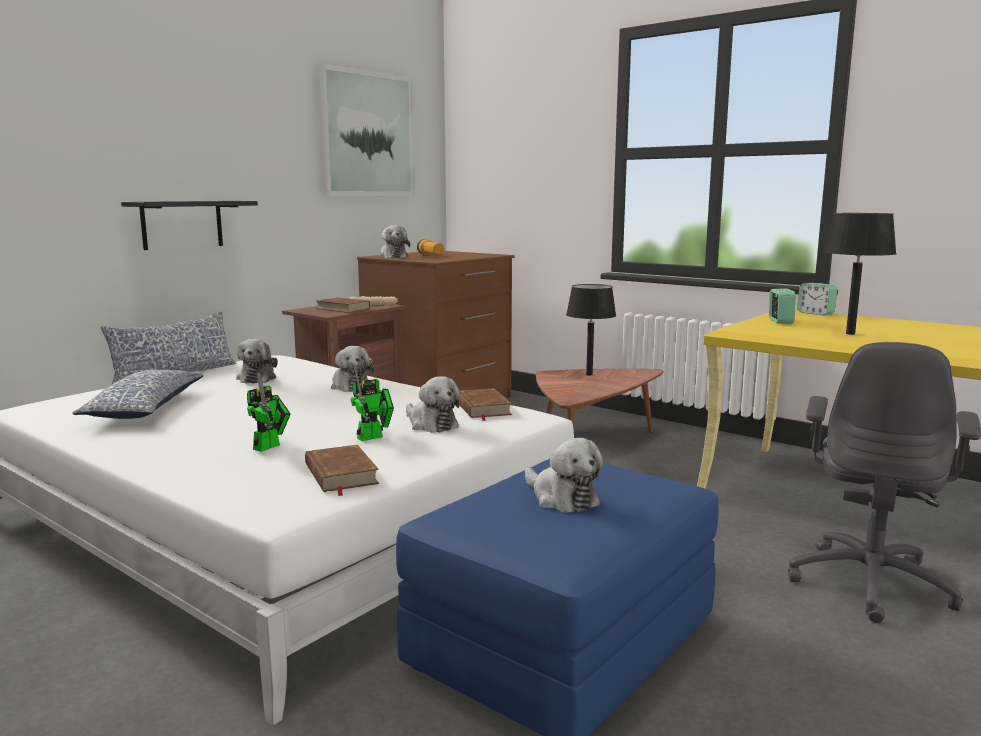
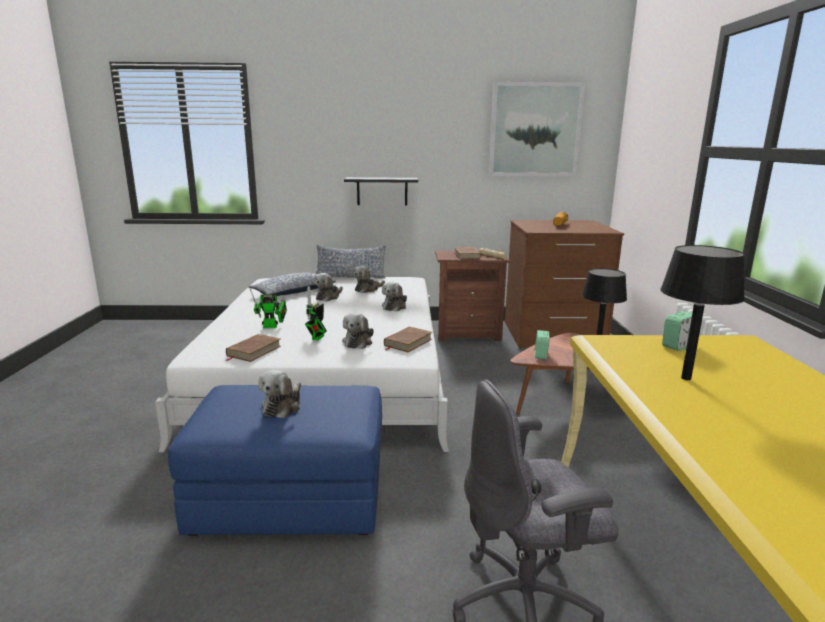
camera: 50 degrees right, 5 degrees up
toy robot [351,366,394,441] -> toy robot turned 90 degrees clockwise [305,286,327,340]
plush toy [379,225,410,258] -> plush toy moved to [314,273,343,302]
alarm clock [797,283,837,316] -> alarm clock moved to [535,330,550,360]

